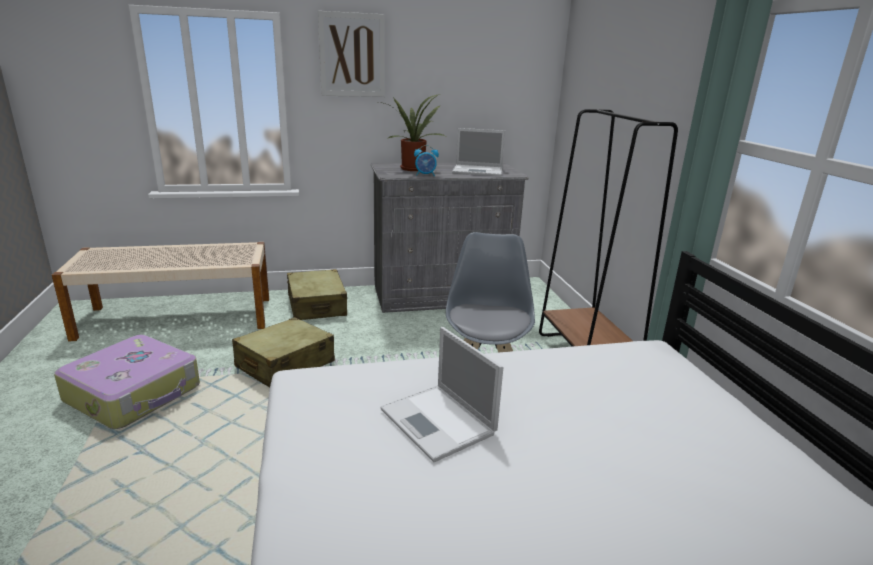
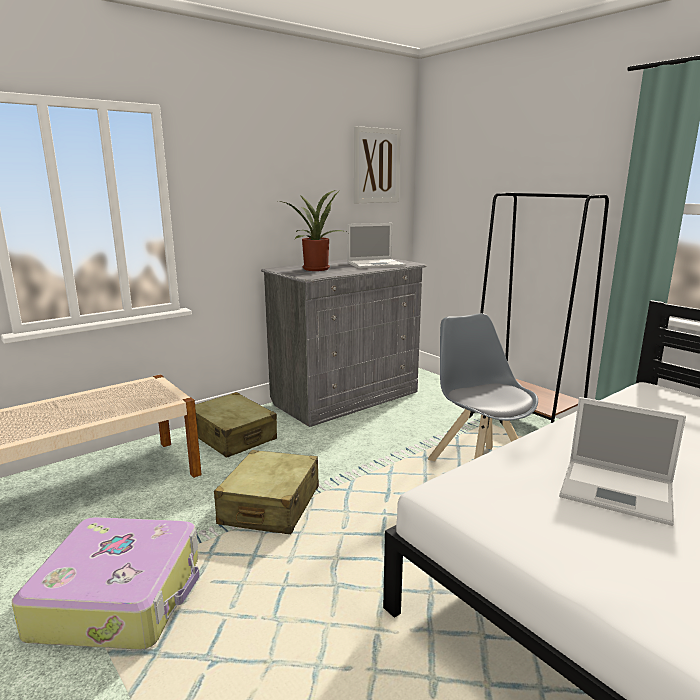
camera: 25 degrees left, 5 degrees down
picture [318,11,385,97] -> picture moved to [354,126,401,204]
alarm clock [414,145,439,176] -> none

